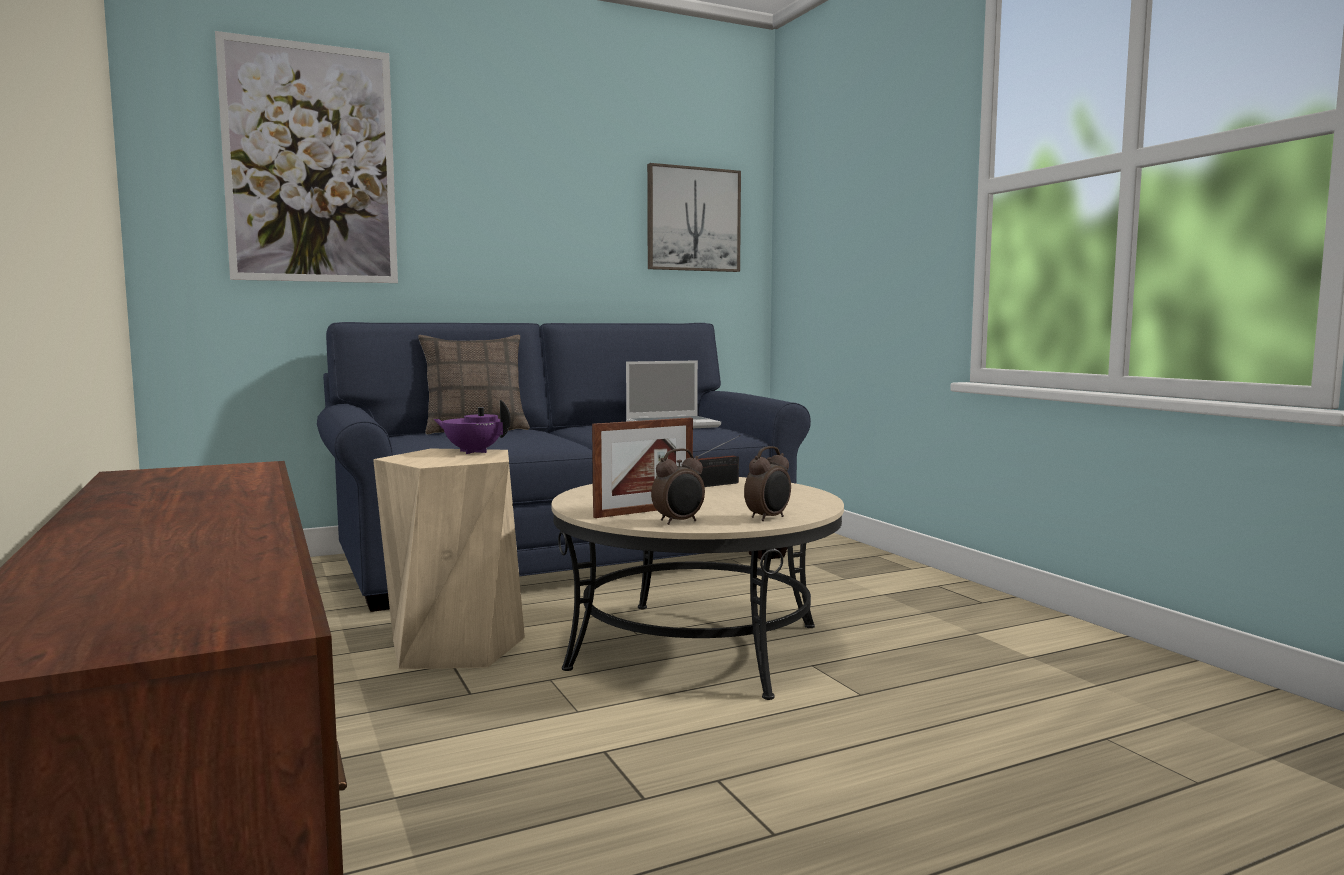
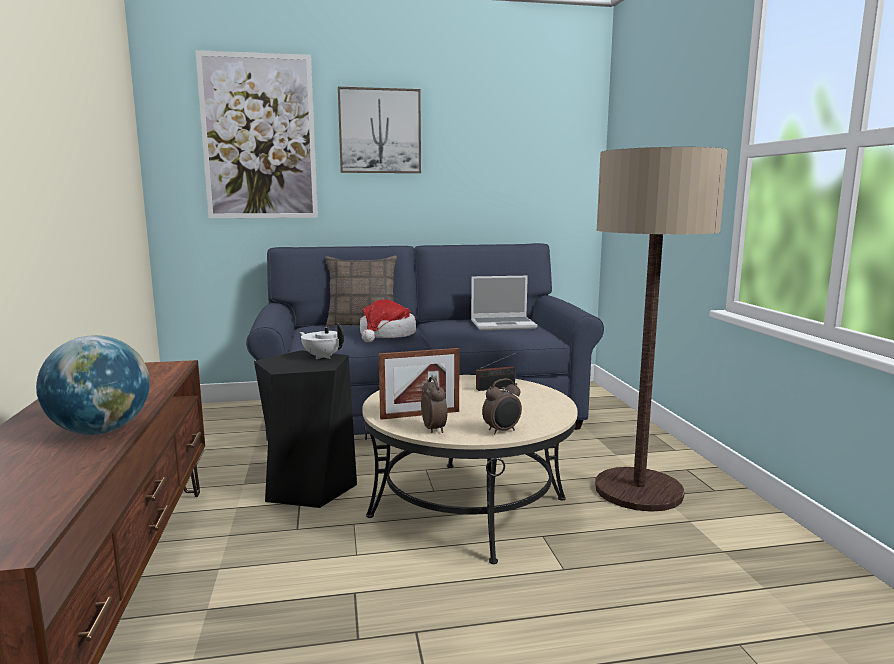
camera: 15 degrees right, 5 degrees up
beige stool [373,449,525,669] -> black stool [254,350,357,508]
purple teapot [433,400,511,454] -> white teapot [300,324,344,359]
picture [647,163,741,272] -> picture moved to [338,87,421,173]
alarm clock [651,449,705,525] -> alarm clock turned 90 degrees counterclockwise [421,377,447,433]
none -> globe [36,335,150,435]
none -> hat [360,300,416,342]
none -> floor lamp [595,147,728,512]

